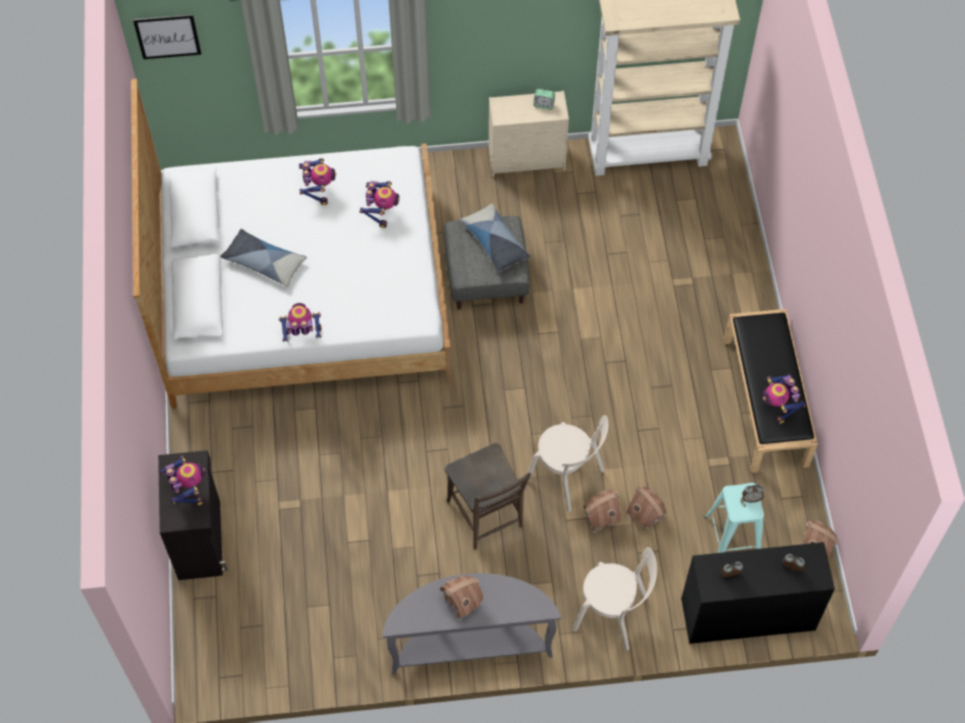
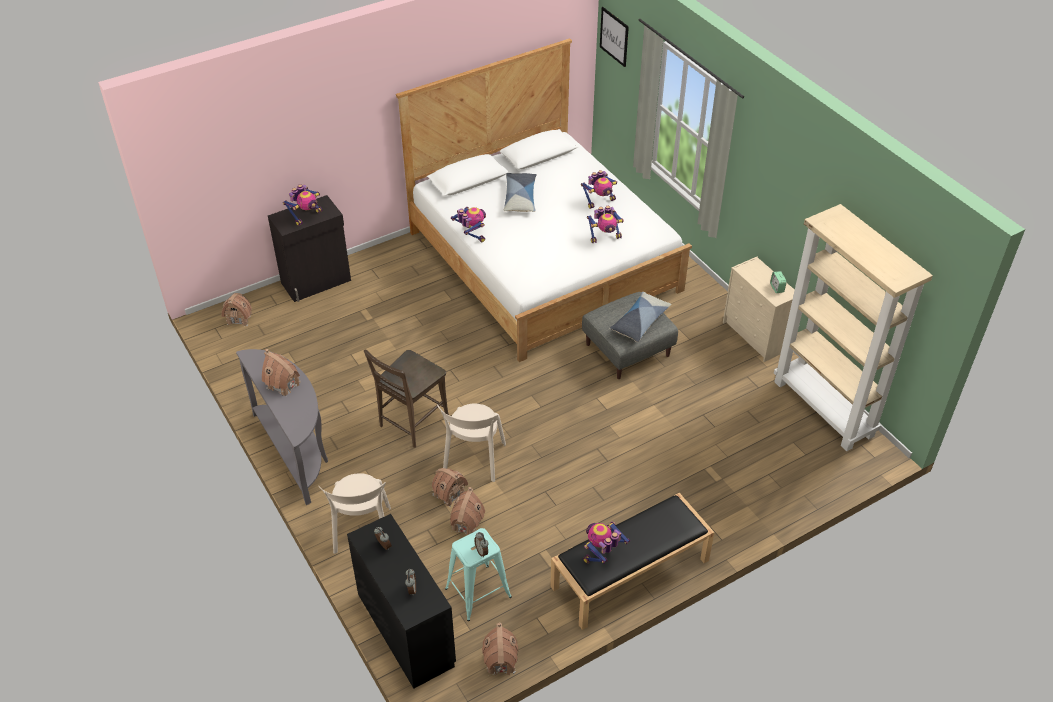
camera: 65 degrees right, 15 degrees down
none -> toy house [222,293,252,327]

